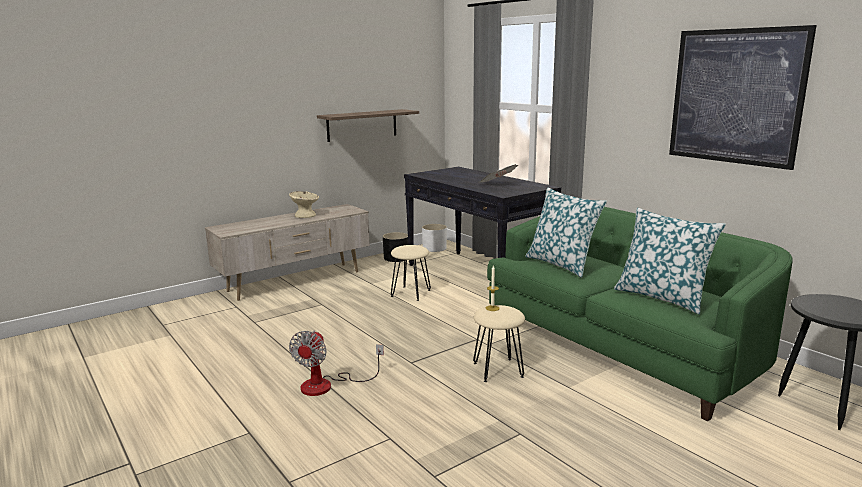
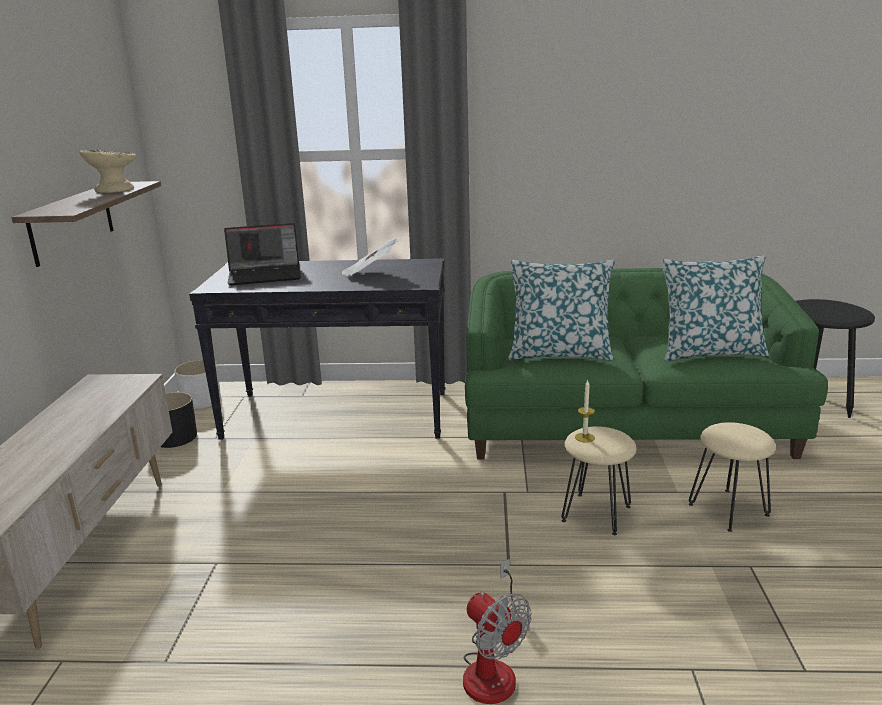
camera: 50 degrees left, 5 degrees up
beige bowl [289,191,319,218] -> beige bowl moved to [79,150,136,193]
beige stool [391,245,431,301] -> beige stool moved to [689,422,776,532]
picture [669,25,816,170] -> none
none -> laptop [224,223,301,286]

